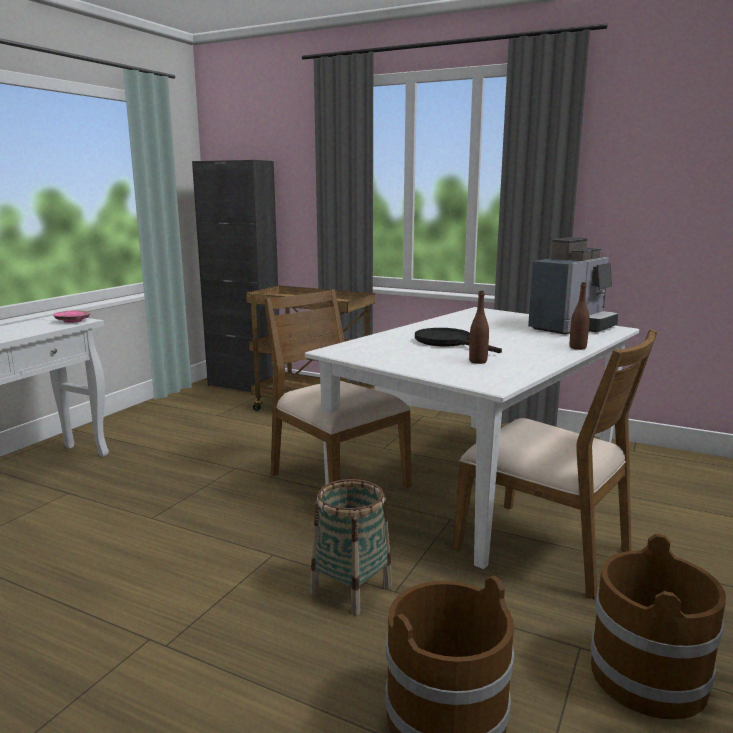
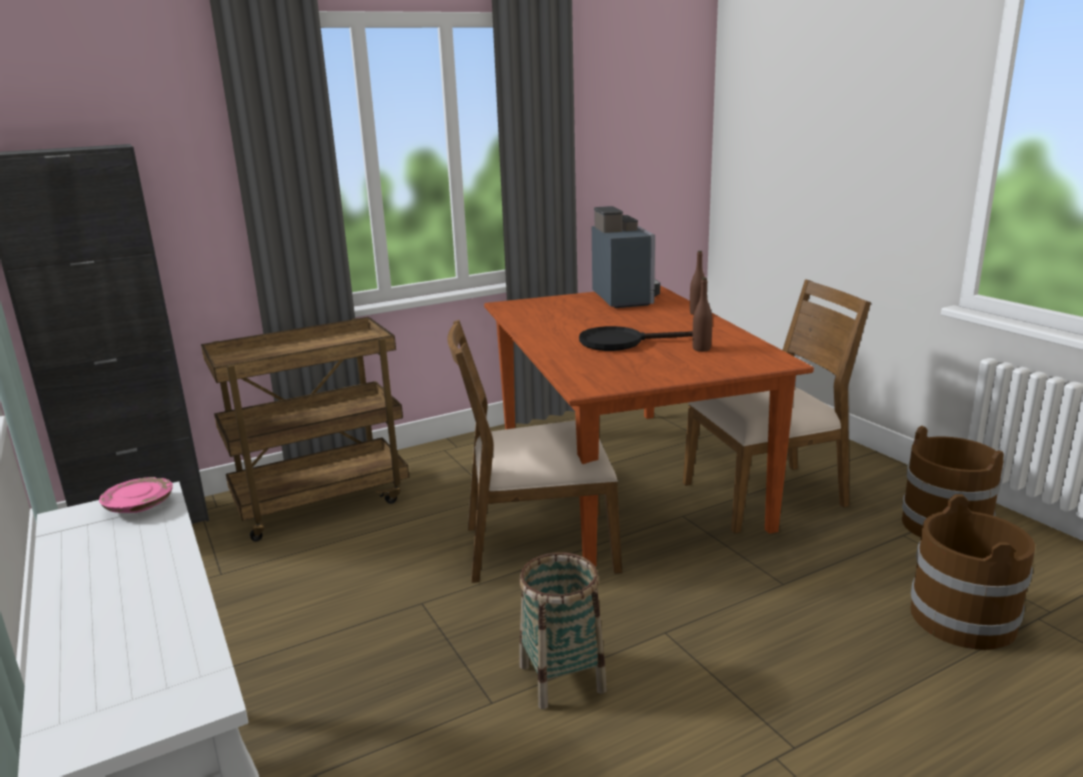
camera: 55 degrees left, 5 degrees up
white dining table [305,307,639,569] -> brown dining table [484,285,814,567]
basket [310,479,392,615] -> basket moved to [519,552,607,709]

